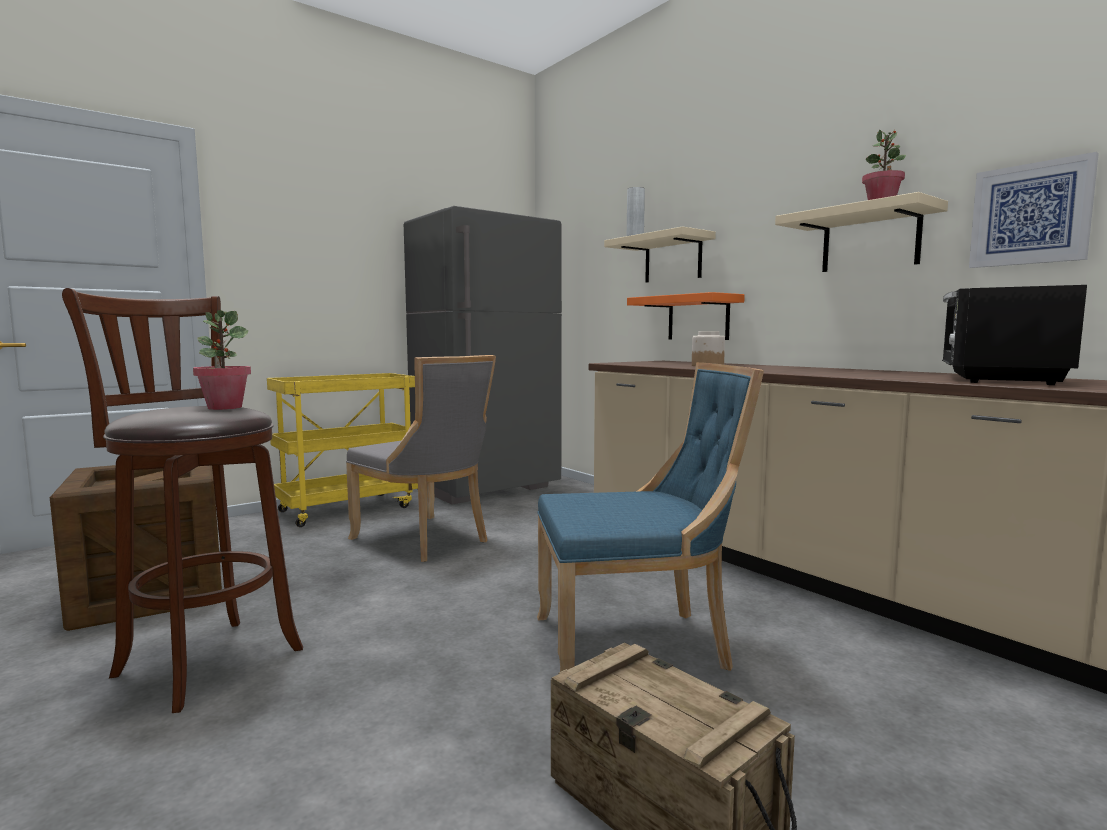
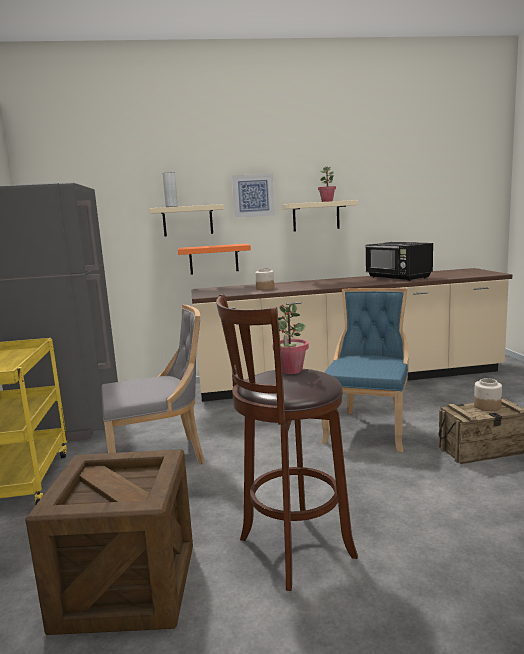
camera: 60 degrees left, 5 degrees up
picture [969,152,1099,268] -> picture moved to [232,174,275,218]
none -> jar [474,378,502,411]

